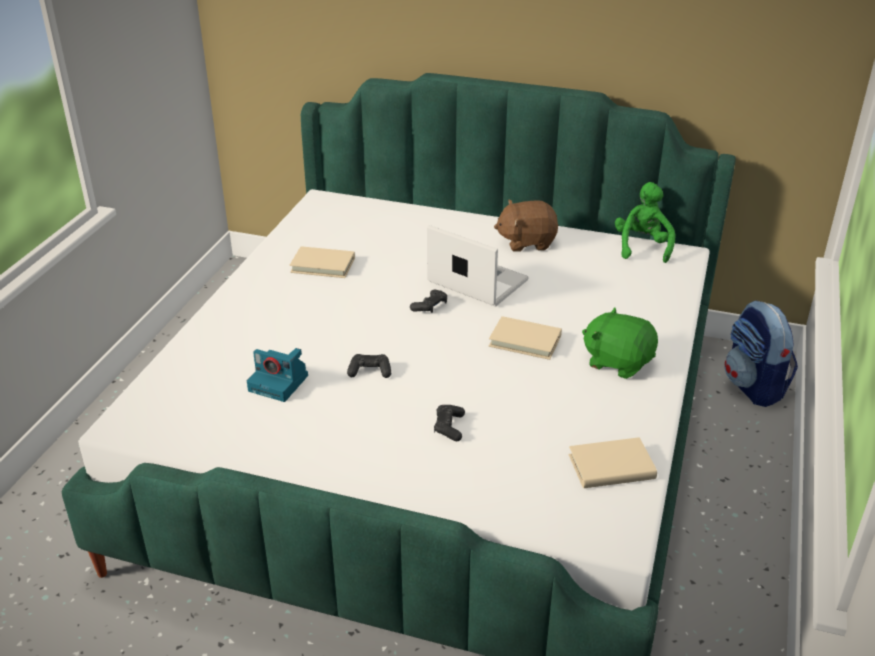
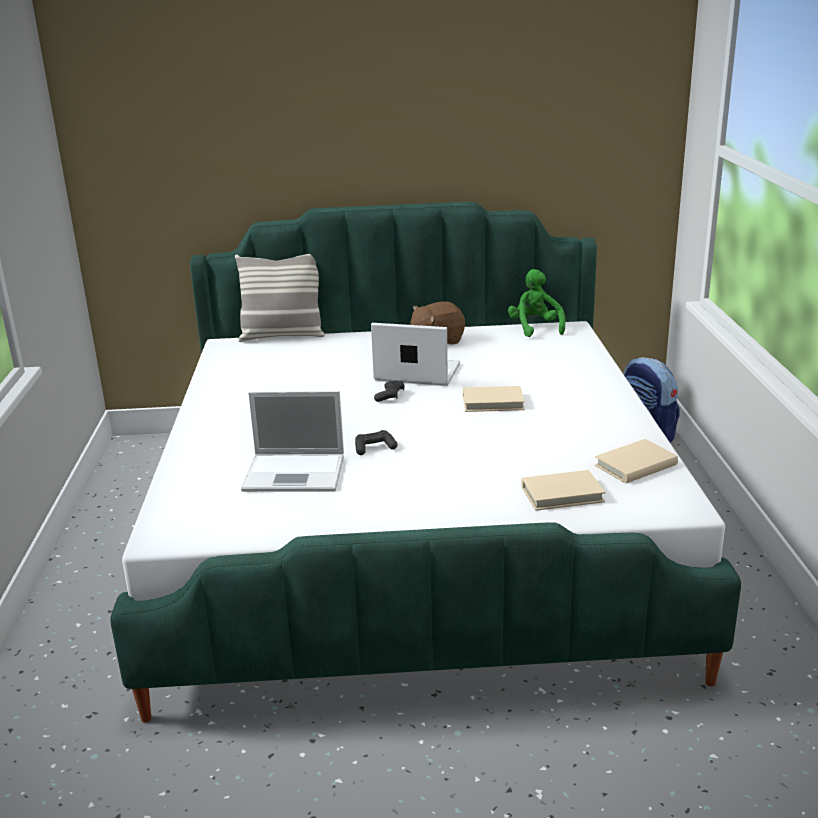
camera: 20 degrees left, 10 degrees down
camera [247,348,308,402] -> laptop [241,391,344,492]
beige book [290,246,355,278] -> beige book moved to [521,470,605,511]
black game controller [434,405,465,441] -> none
green plush toy [582,307,658,379] -> none
none -> pillow [235,254,325,342]

